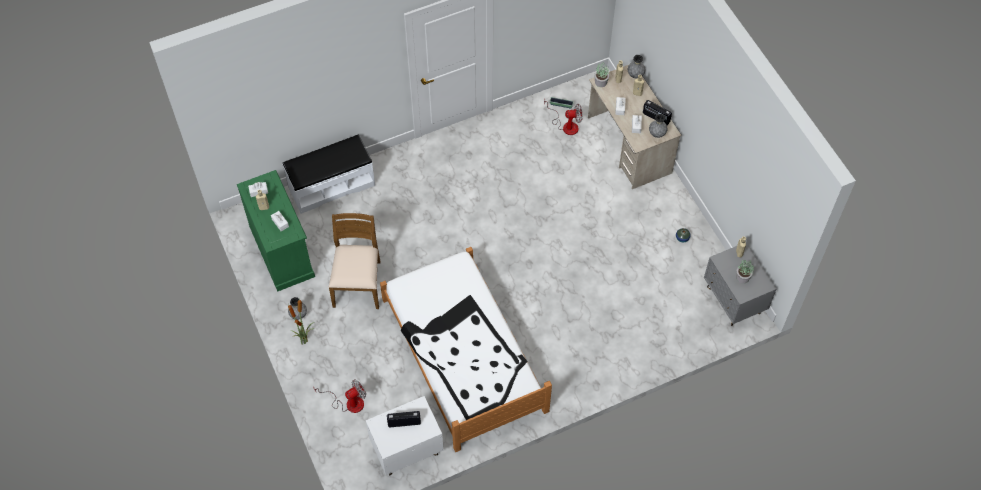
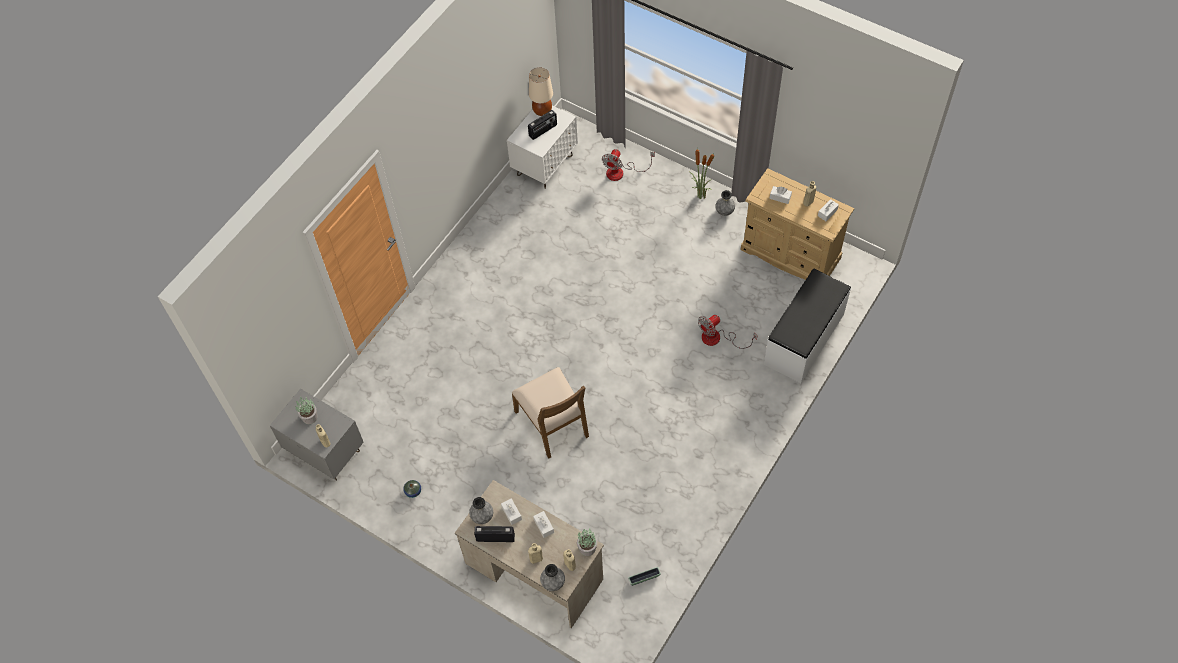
camera: 150 degrees right, 0 degrees up
green dresser [237,170,315,292] -> beige dresser [741,168,854,280]
brown chair [329,213,380,309] -> brown chair moved to [512,367,589,459]
white bed [380,247,552,452] -> none
fan [544,98,583,135] -> fan moved to [698,315,757,349]
none -> beige table lamp [529,67,553,116]

